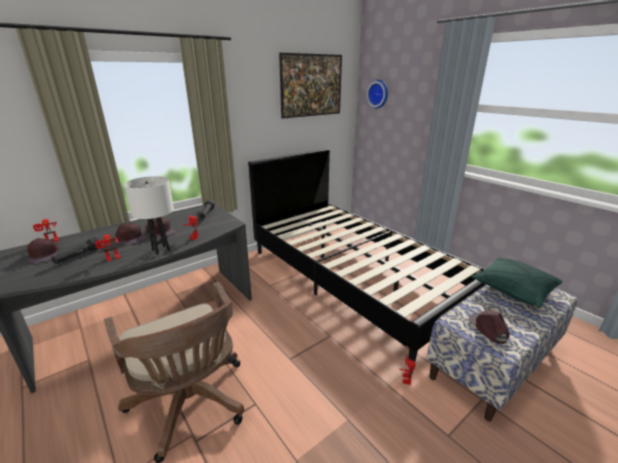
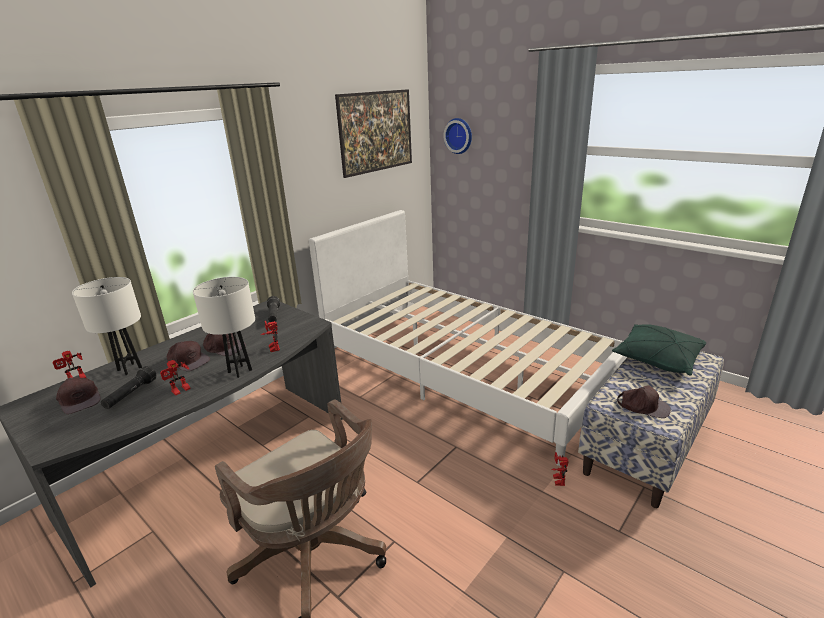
camera: 10 degrees left, 0 degrees up
black bed [248,149,486,361] -> white bed [309,210,627,466]
brown cap [469,310,510,344] -> brown cap turned 135 degrees clockwise [617,385,671,418]
none -> white table lamp [72,277,142,375]

